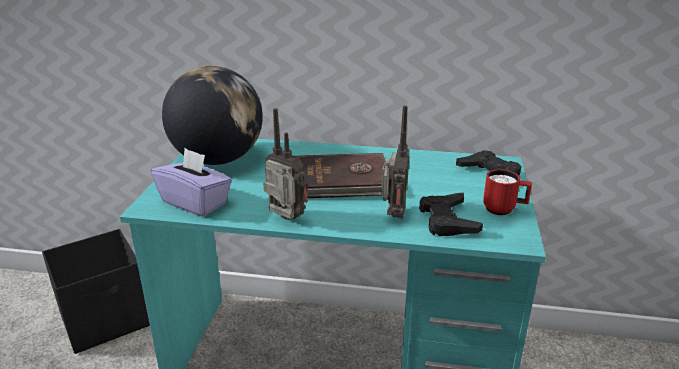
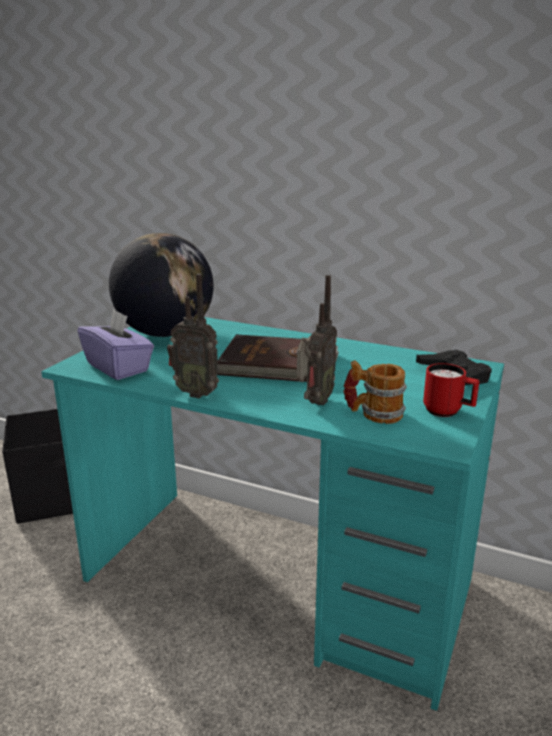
camera: 15 degrees right, 5 degrees down
radio [263,108,308,220] -> radio turned 150 degrees clockwise [167,274,219,398]
black game controller [419,193,483,236] -> mug [343,360,407,424]

